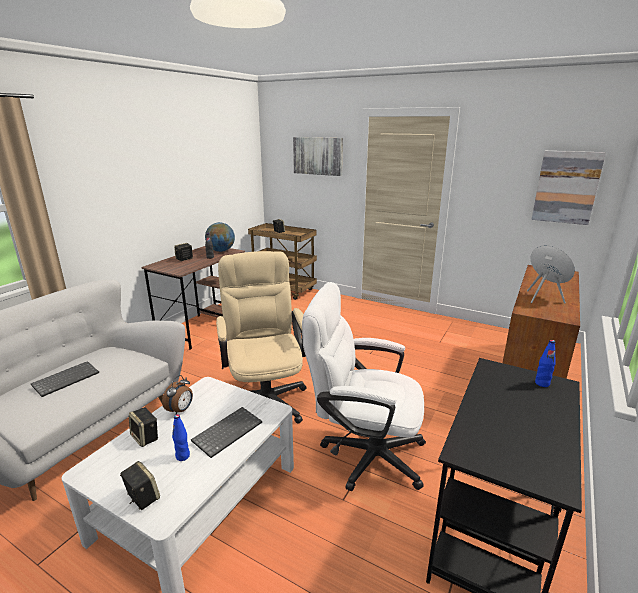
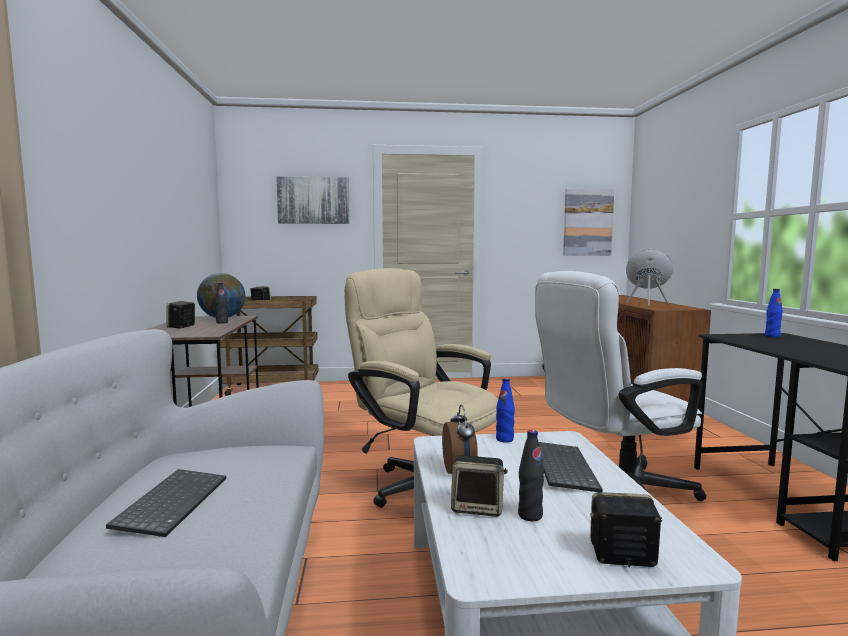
camera: 35 degrees left, 15 degrees down
blue bottle [172,414,190,461] -> blue bottle moved to [496,378,515,443]
none -> black bottle [518,430,544,521]

